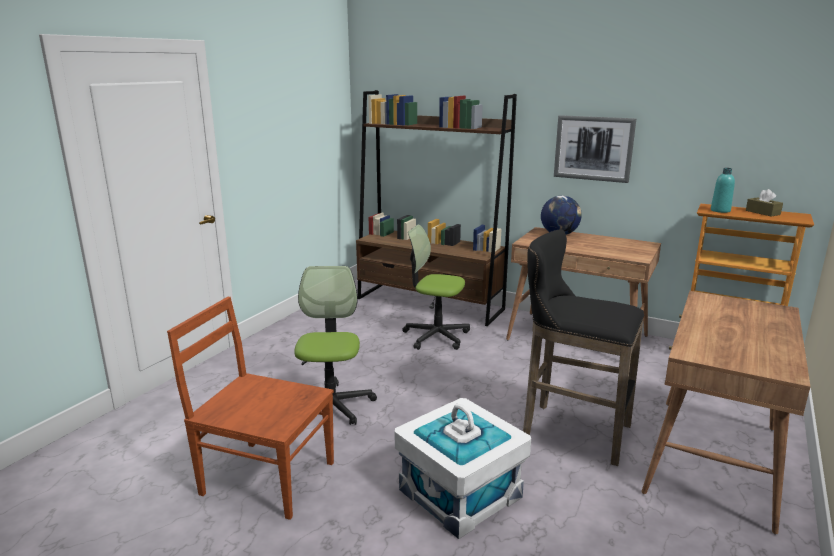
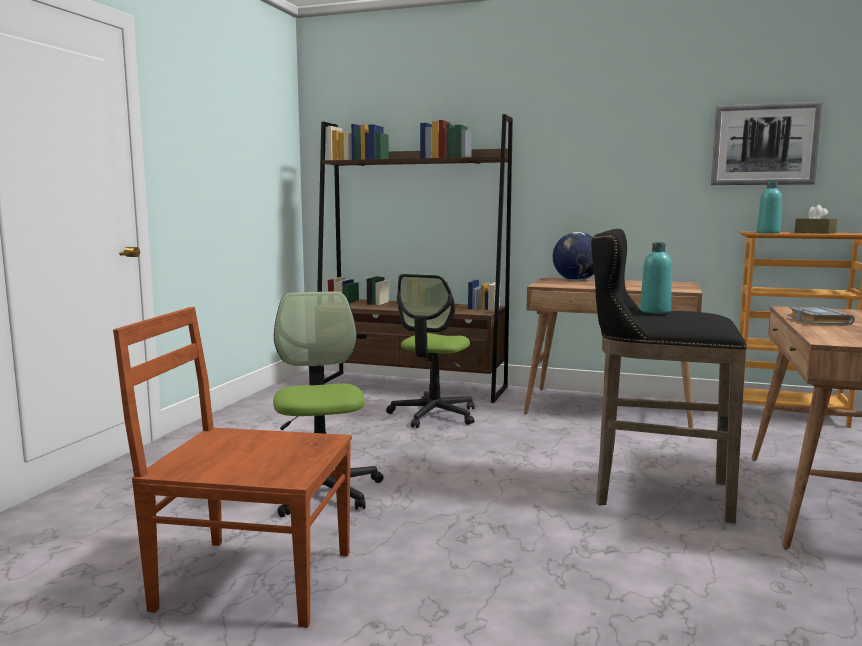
camera: 10 degrees left, 10 degrees down
white storage box [395,398,531,539] -> none
office chair [402,224,470,350] -> office chair turned 75 degrees counterclockwise [386,274,475,428]
picture [554,115,636,183] -> picture moved to [711,101,823,185]
none -> turquoise bottle [640,243,672,314]
none -> grey book [788,307,855,325]

